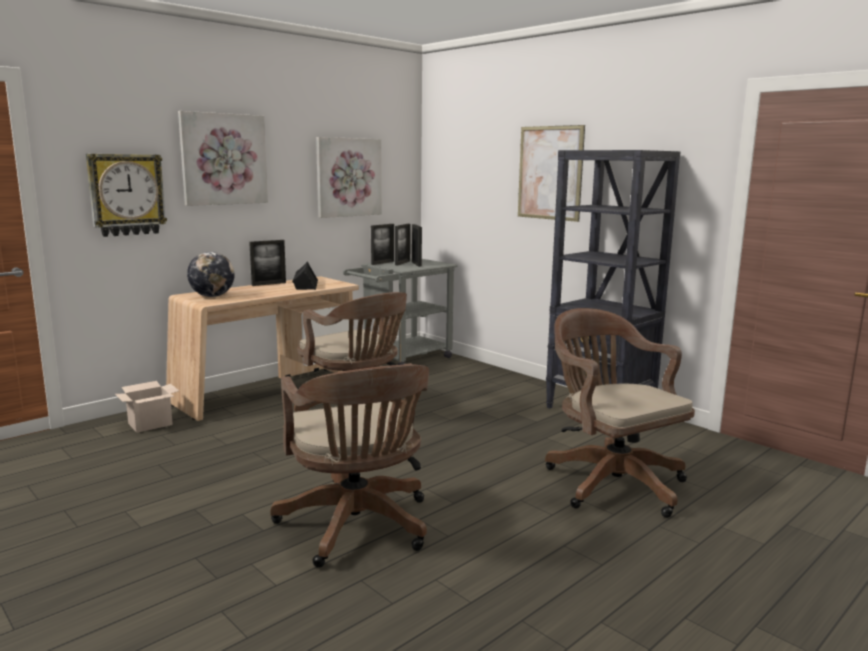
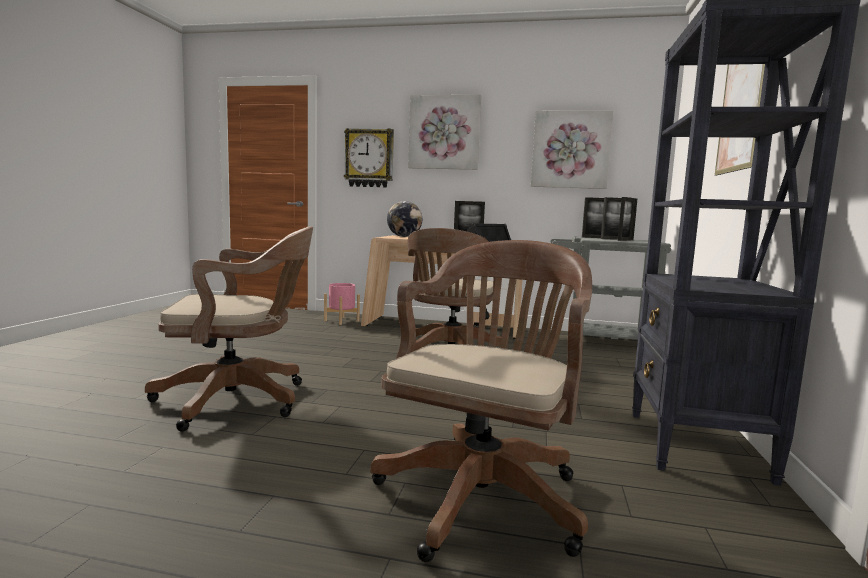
camera: 55 degrees right, 5 degrees down
cardboard box [115,381,179,433] -> pink planter [324,283,360,325]
brown office chair [270,363,429,568] -> brown office chair turned 135 degrees counterclockwise [145,226,313,432]

